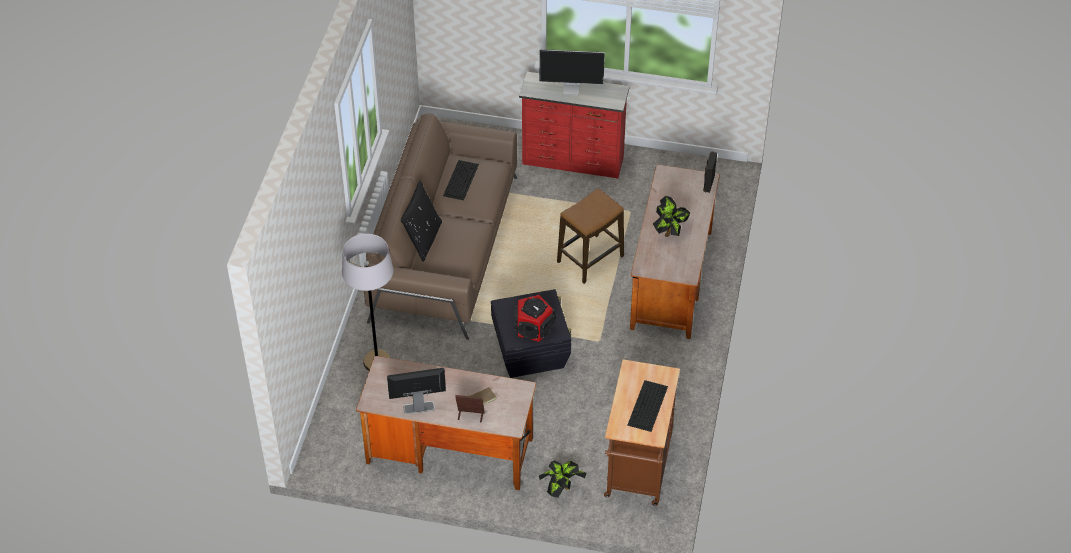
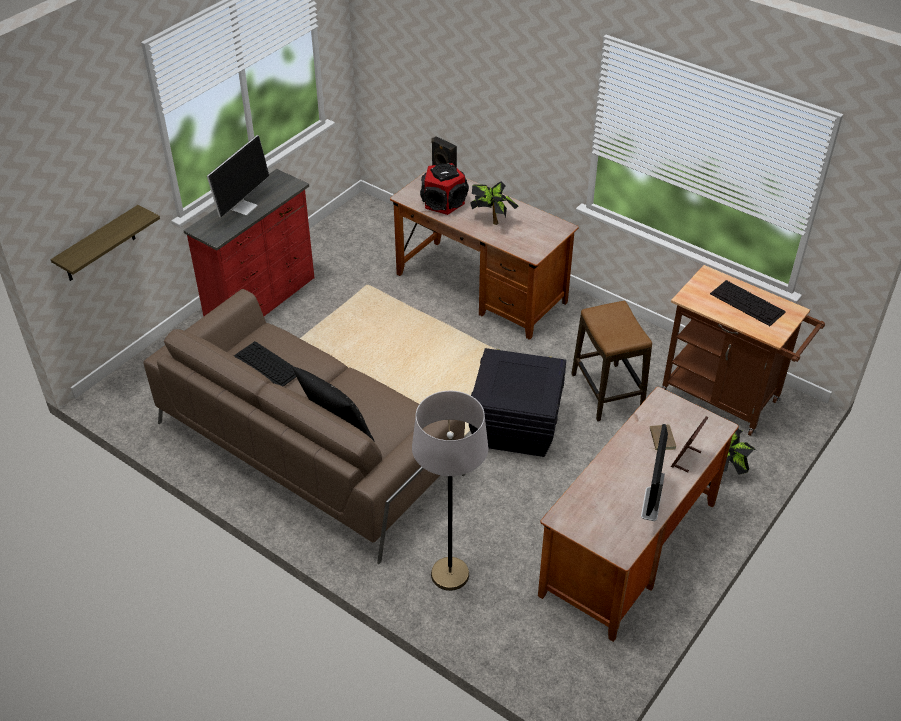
camera: 65 degrees left, 5 degrees down
speaker [514,295,556,342] -> speaker moved to [420,163,469,215]
stool [557,188,624,284] -> stool moved to [571,301,652,421]
none -> shelf [51,205,160,281]

